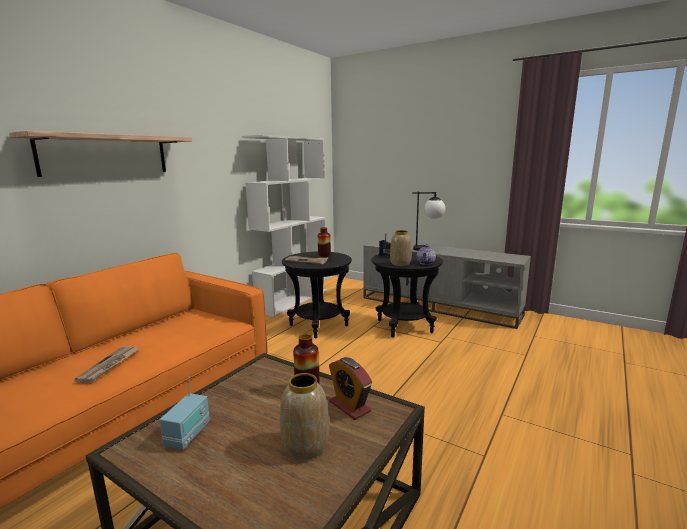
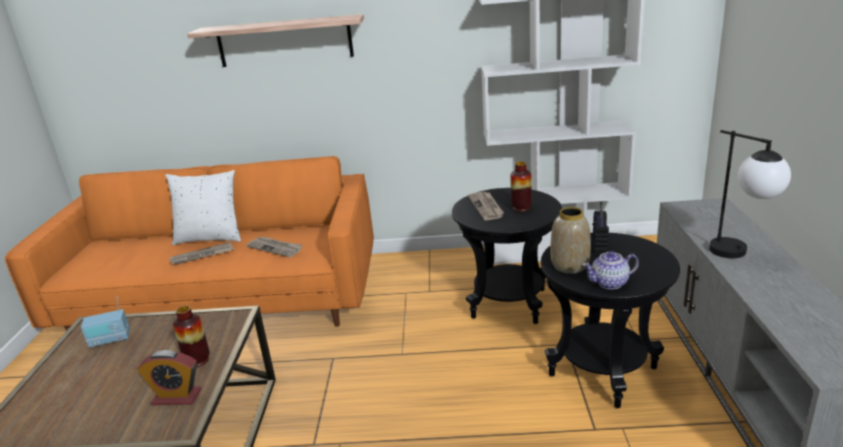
camera: 60 degrees right, 10 degrees up
vase [280,373,329,460] -> none
alarm clock [329,357,372,420] -> alarm clock turned 105 degrees counterclockwise [137,350,201,405]
none -> white pillow [165,170,241,245]
none -> newspaper [246,236,303,257]

